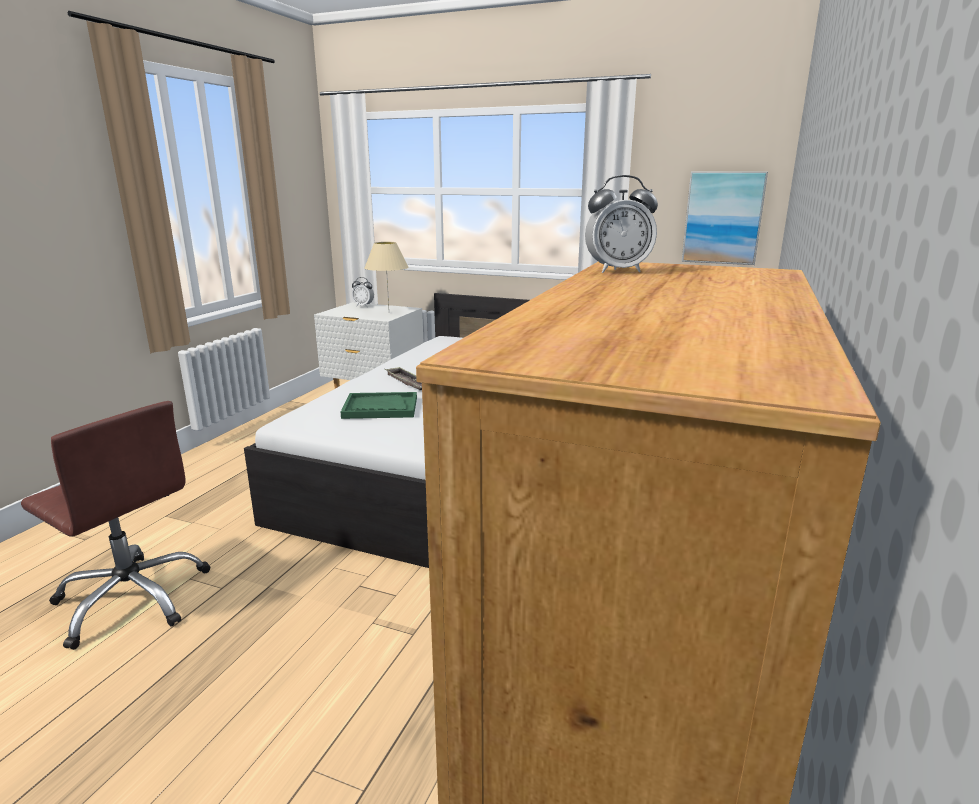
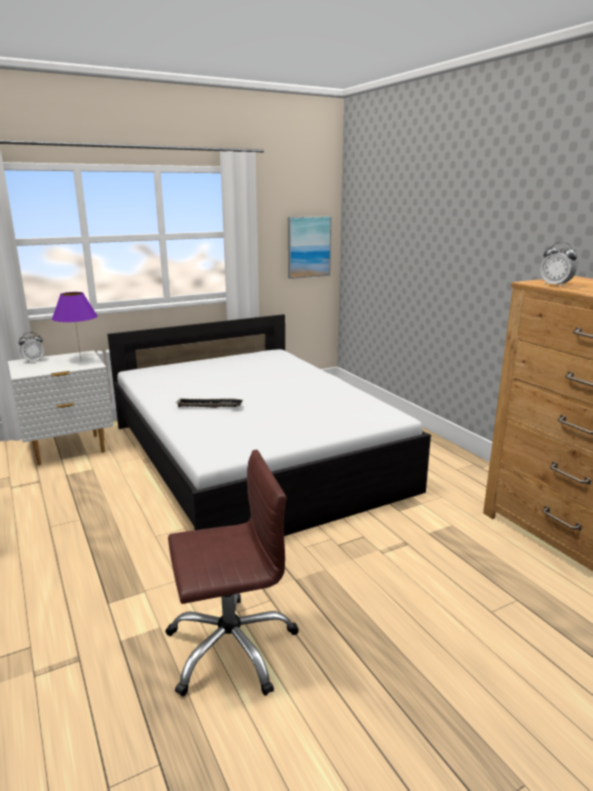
camera: 50 degrees left, 0 degrees up
green tray [341,392,417,419] -> none
beige table lamp [364,242,409,308] -> purple table lamp [52,292,98,360]
alarm clock [585,175,658,273] -> alarm clock turned 105 degrees clockwise [540,242,577,287]

